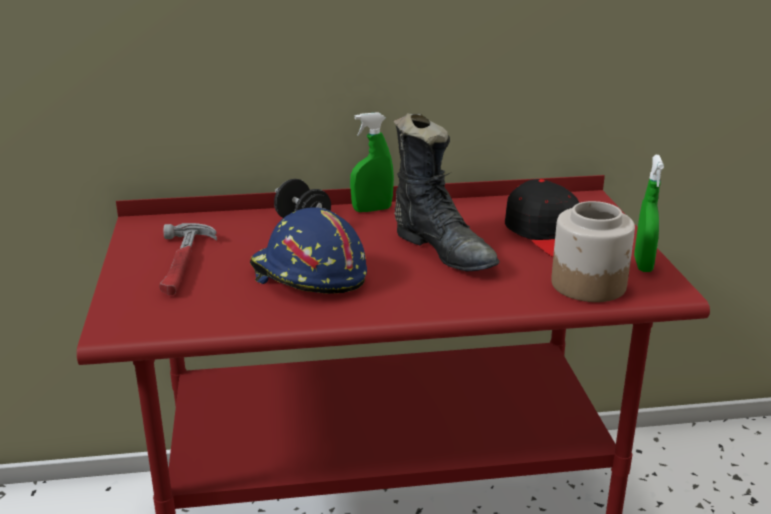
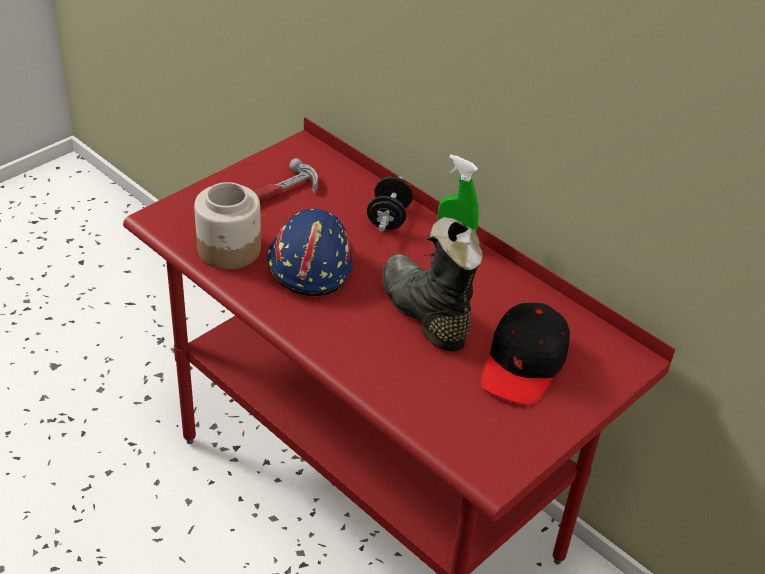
camera: 50 degrees right, 15 degrees up
black boot [394,113,500,271] -> black boot turned 135 degrees clockwise [382,217,482,352]
jar [551,201,635,302] -> jar moved to [194,182,261,270]
green spray bottle [634,155,664,272] -> none

